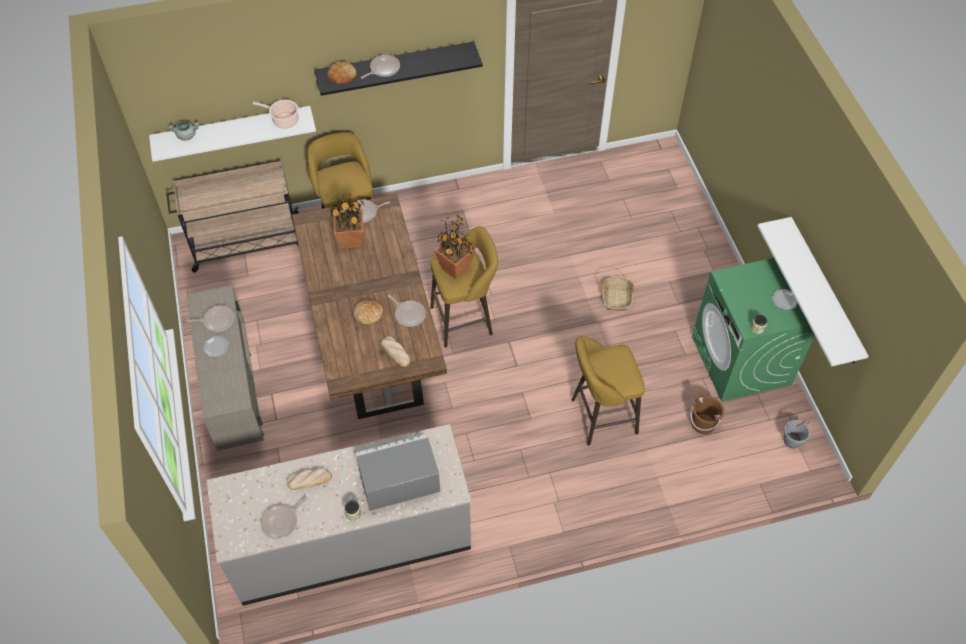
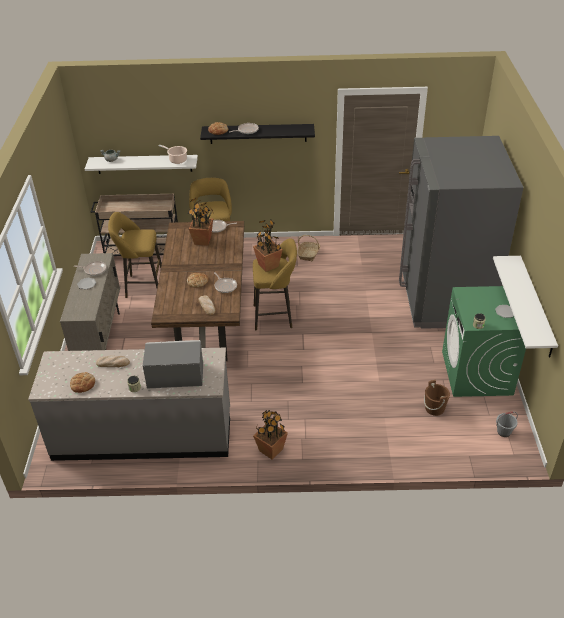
camera: 15 degrees right, 15 degrees down
frying pan [261,497,308,539] -> bread [70,372,95,393]
yellow stool [571,336,645,446] -> yellow stool moved to [108,212,162,298]
basket [601,276,634,311] -> basket moved to [297,235,320,261]
none -> potted plant [253,410,288,460]
none -> grey fridge [399,136,523,329]

